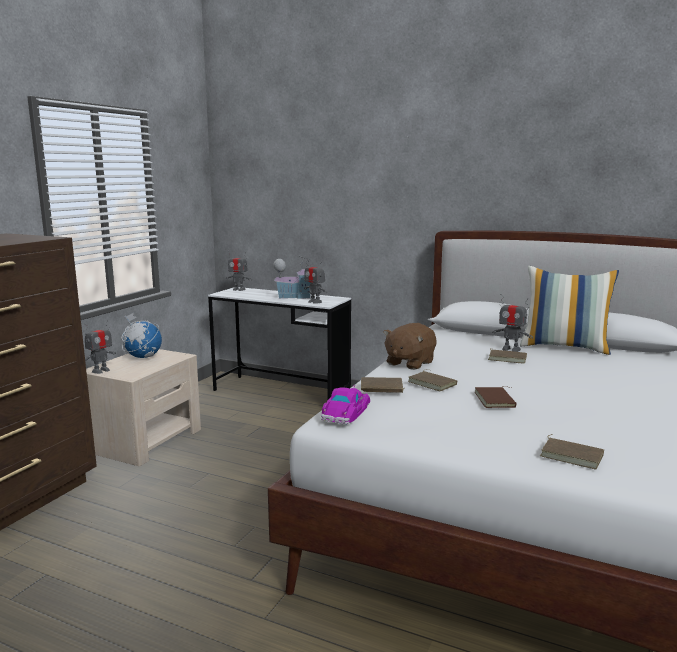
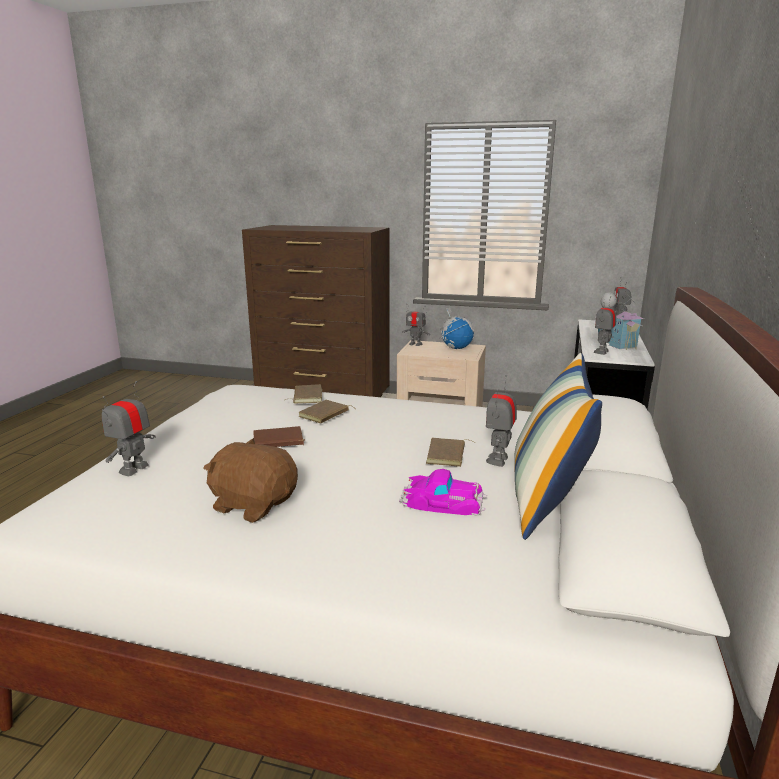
camera: 80 degrees right, 5 degrees up
toy car [321,385,370,424] -> toy car moved to [399,469,487,515]
brown plush toy [383,323,436,370] -> brown plush toy moved to [203,438,298,523]
brown book [540,434,604,469] -> toy robot [102,381,155,476]

